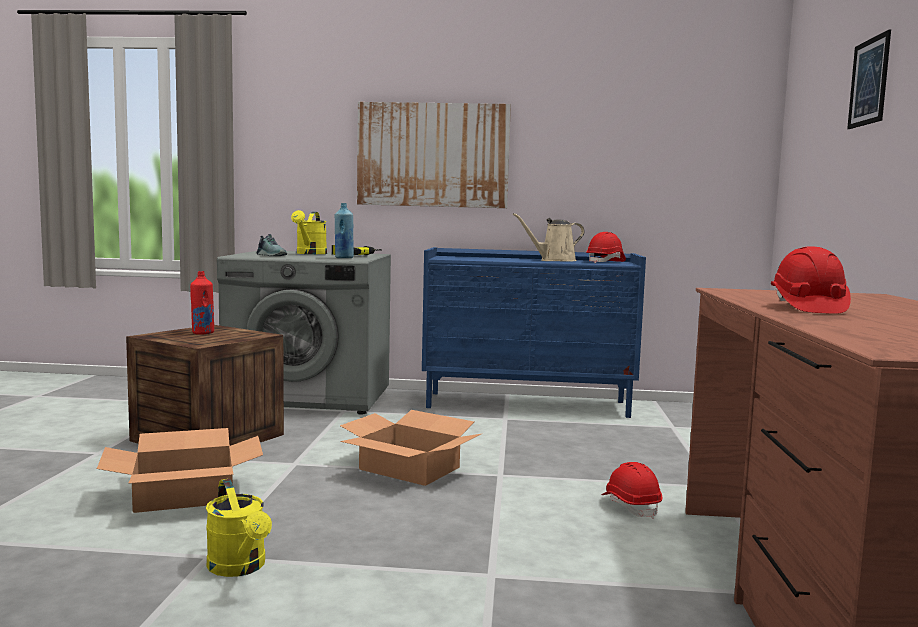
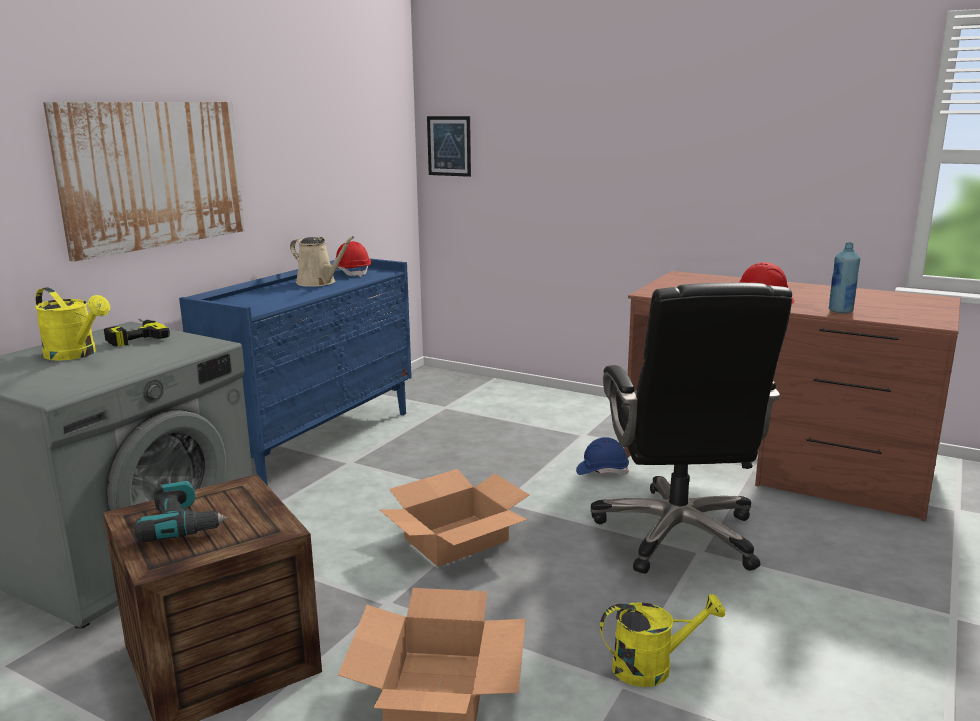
camera: 65 degrees left, 10 degrees up
red bottle [190,271,214,335] -> power drill [135,481,228,542]
shoe [257,234,287,256] -> none
blue bottle [335,203,354,258] -> blue bottle moved to [828,242,860,313]
beige watering can [513,213,585,262] -> beige watering can turned 60 degrees counterclockwise [290,236,354,287]
red hard hat [602,462,663,519] -> blue hard hat [576,437,629,475]
picture [847,29,891,129] -> picture moved to [427,116,471,177]
none -> black office chair [591,283,792,574]

